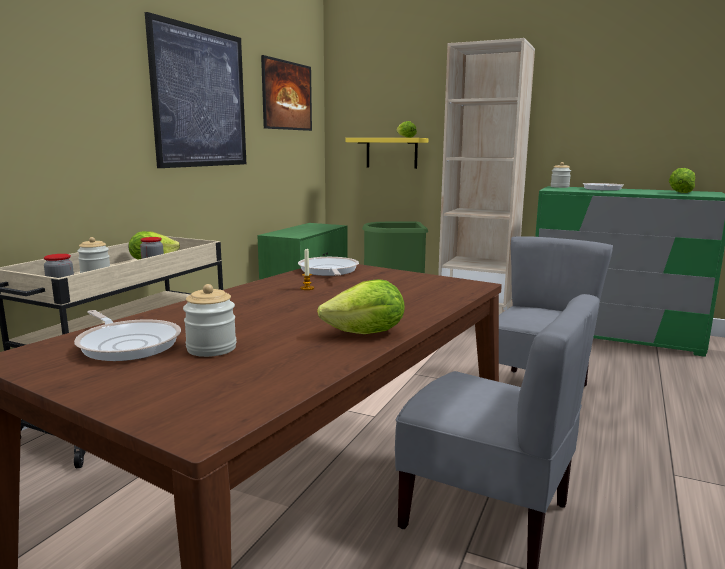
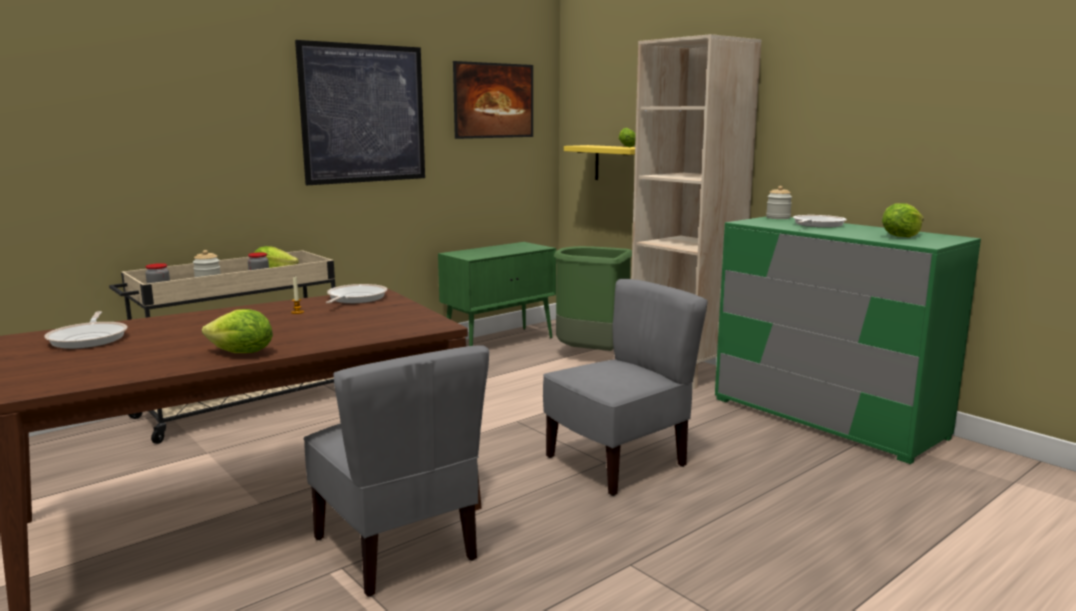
camera: 25 degrees right, 0 degrees up
jar [183,284,237,357] -> none

